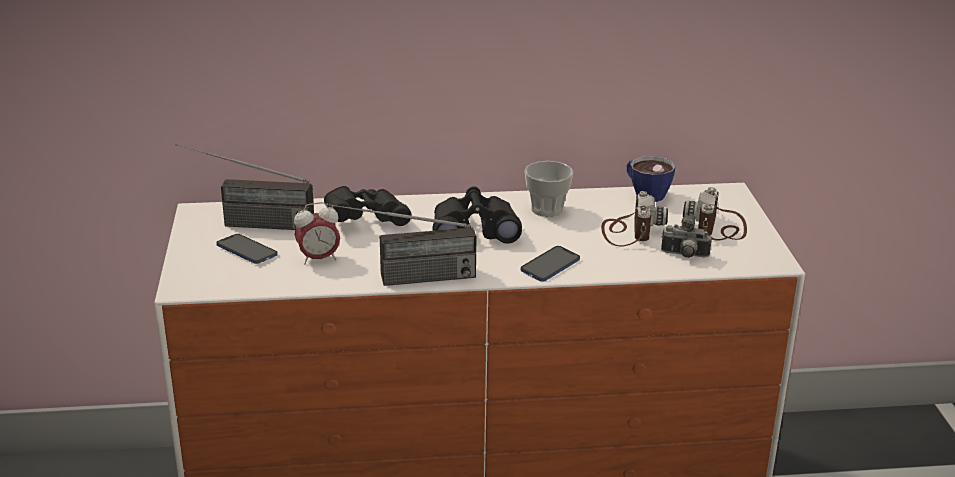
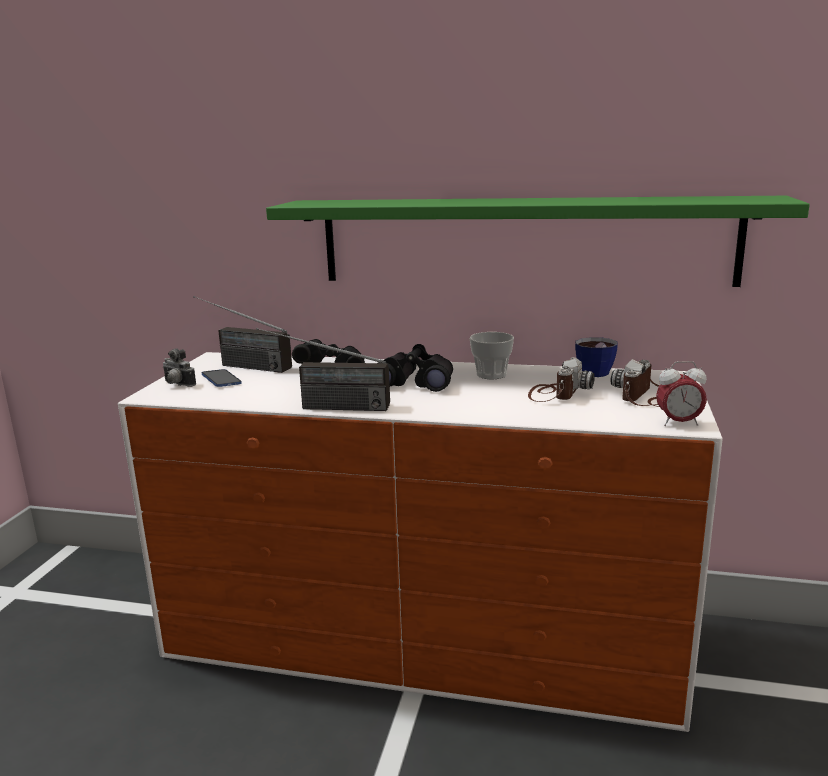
camera: 20 degrees right, 10 degrees down
alarm clock [294,202,340,265] -> alarm clock moved to [656,361,707,426]
phone [521,246,580,282] -> none
camera [661,215,711,258] -> camera moved to [163,348,196,387]
none -> green shelf [266,196,810,287]

